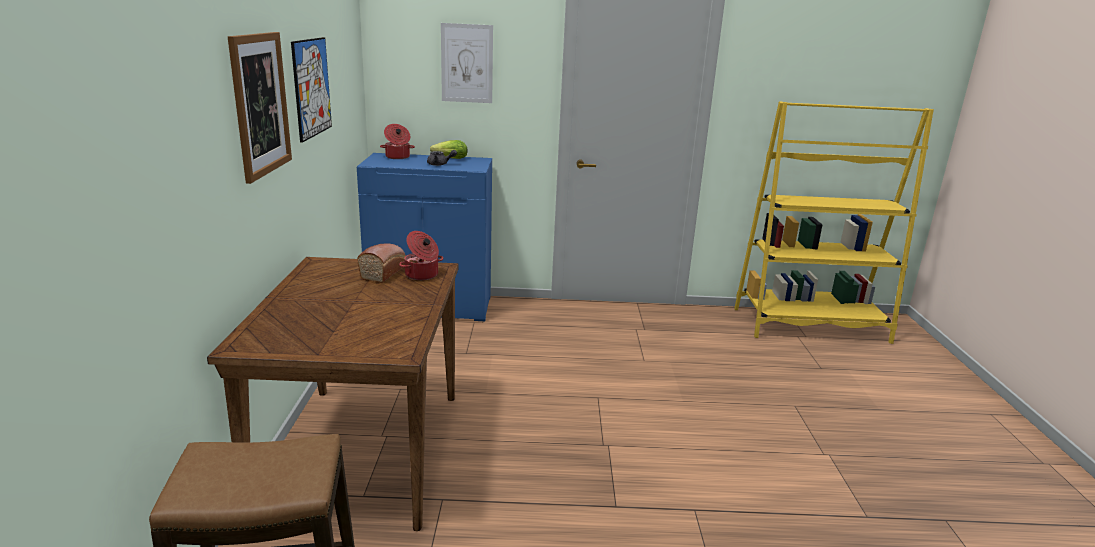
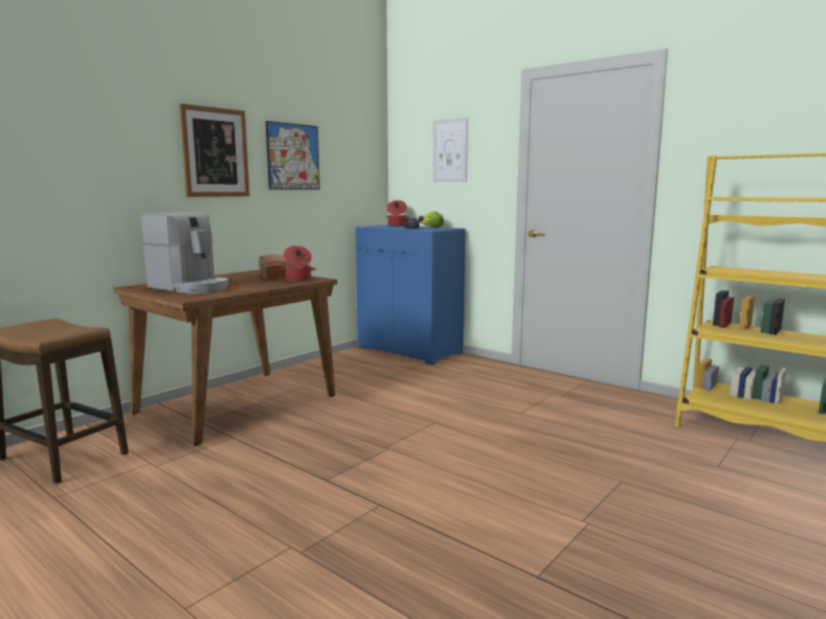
camera: 40 degrees right, 10 degrees down
none -> coffee machine [141,212,228,294]

